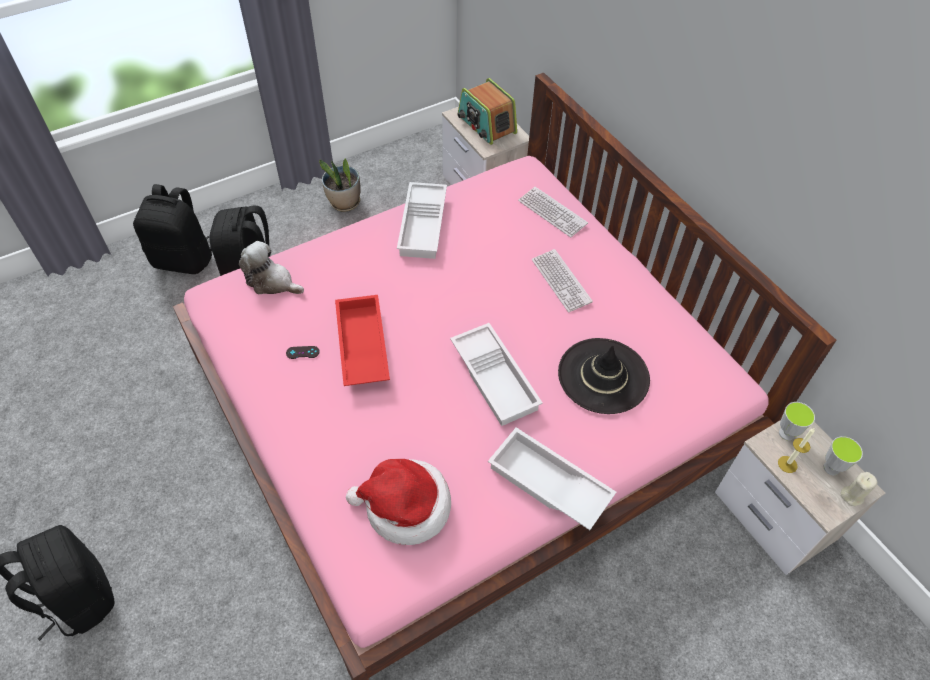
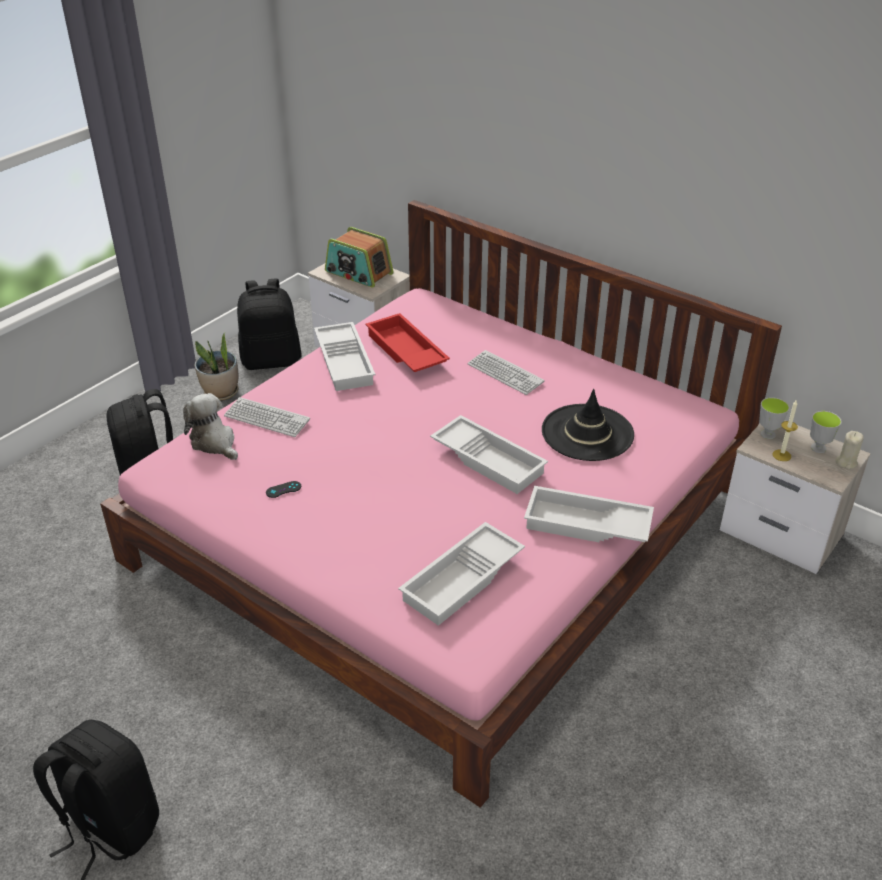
camera: 20 degrees left, 15 degrees down
black backpack [133,184,212,274] -> black backpack moved to [237,279,302,370]
plush toy [239,241,304,294] -> plush toy turned 45 degrees clockwise [183,393,238,460]
red tray [335,295,390,386] -> red tray moved to [365,313,450,372]
hat [346,459,451,545] -> white tray [398,522,525,626]
keyboard [518,187,588,237] -> keyboard moved to [224,397,310,437]

